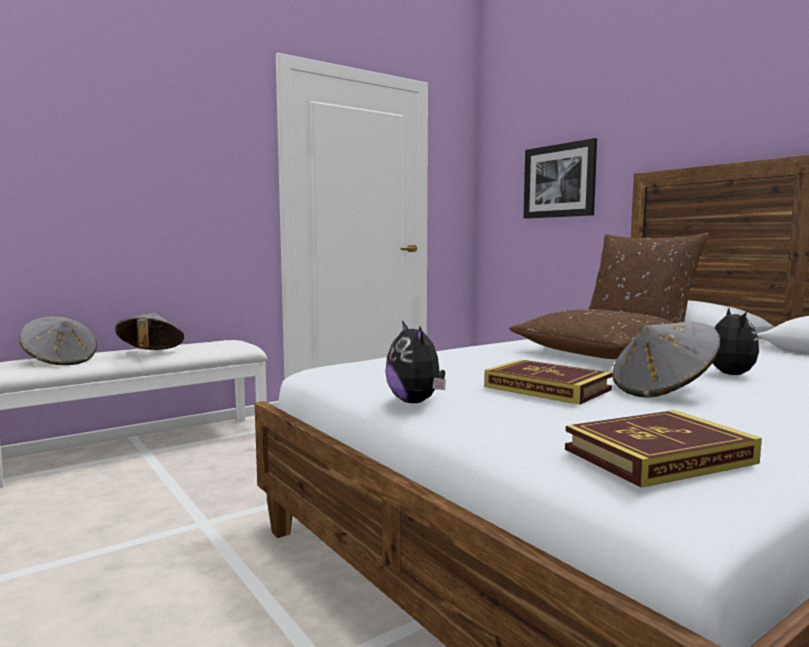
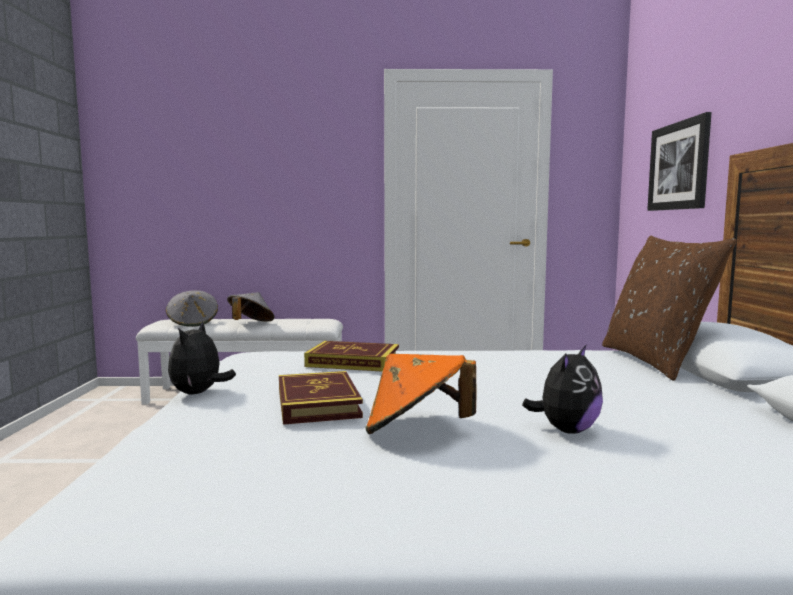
camera: 35 degrees right, 0 degrees up
brown pillow [509,309,674,359] -> none
book [565,410,762,488] -> book moved to [304,341,399,372]
grey hat [612,322,721,397] -> orange hat [365,354,476,434]

